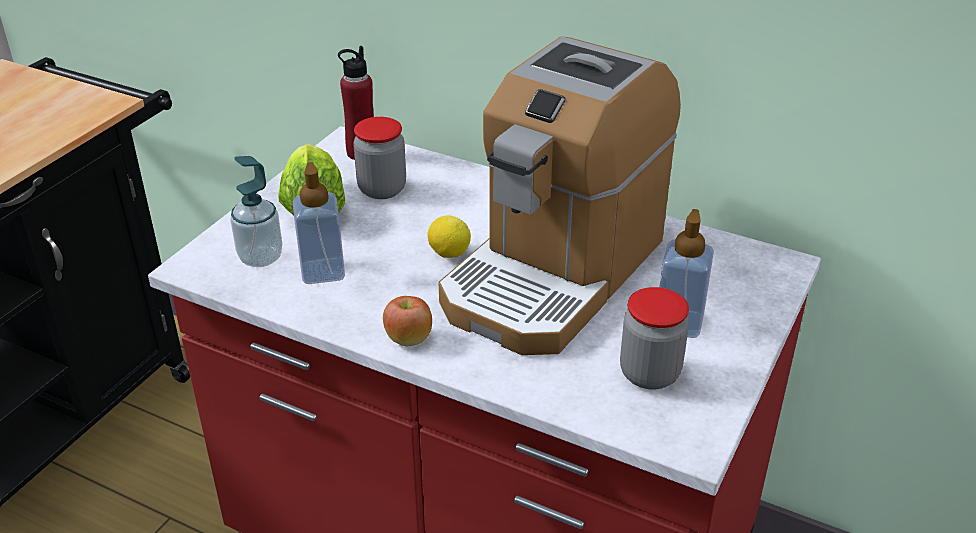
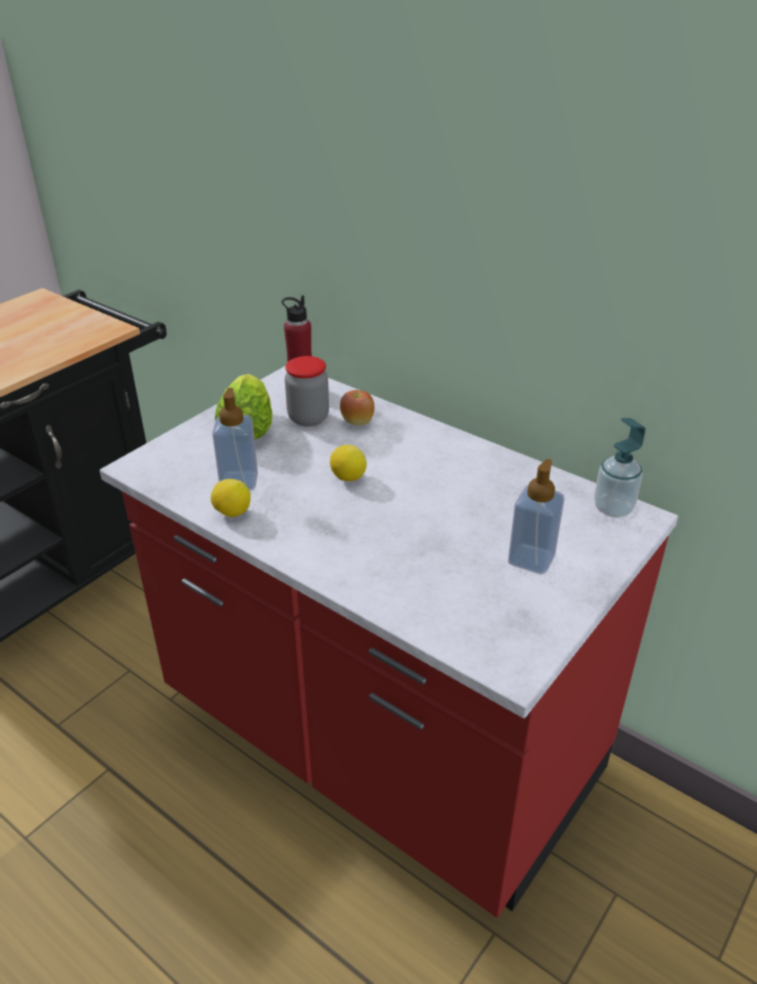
camera: 10 degrees right, 0 degrees up
soap dispenser [230,156,282,267] -> soap dispenser moved to [594,418,646,517]
apple [383,296,432,346] -> apple moved to [340,390,374,426]
coffee machine [439,36,681,355] -> none
jar [620,287,689,390] -> none
none -> lemon [211,479,251,517]

